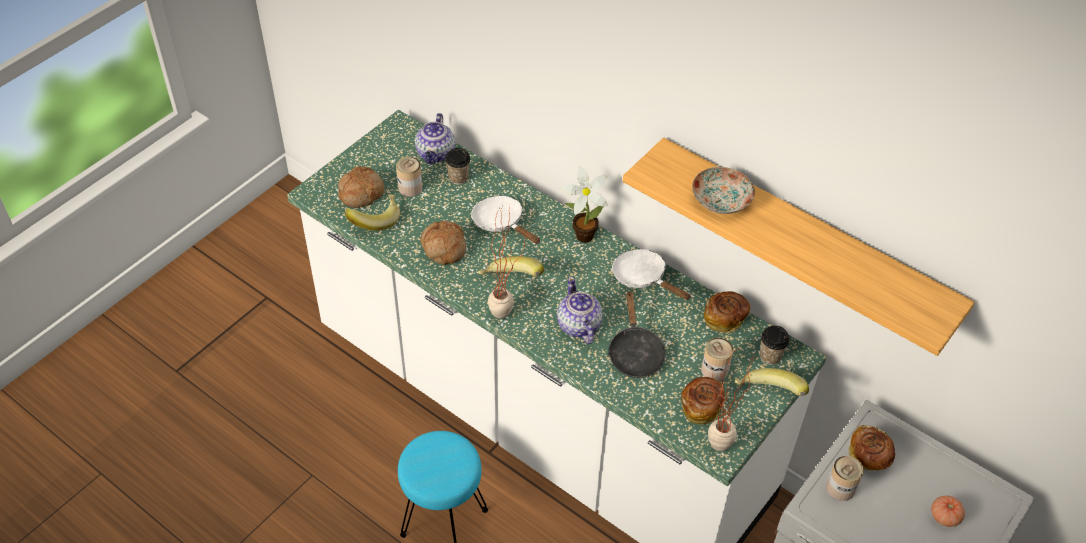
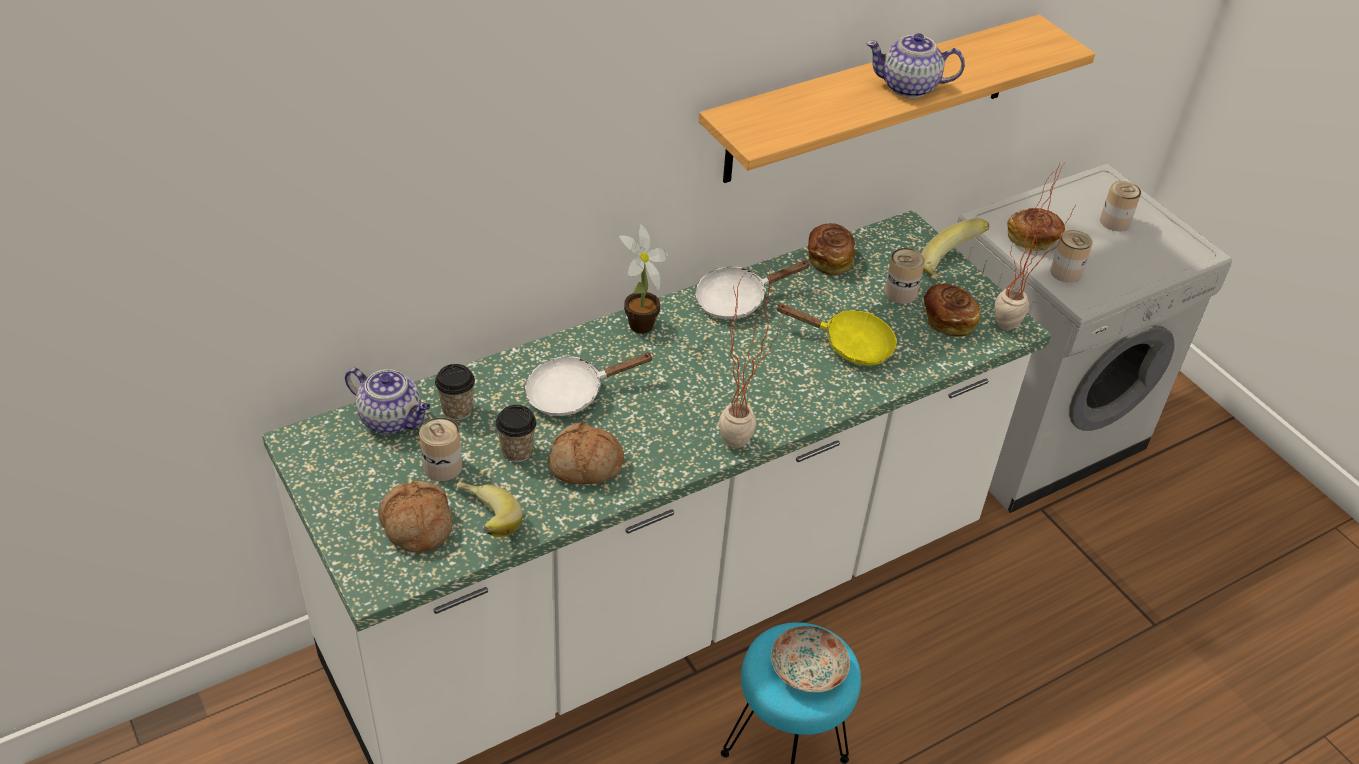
camera: 70 degrees left, 5 degrees down
banana [478,256,544,276] -> none
teapot [557,277,603,344] -> teapot moved to [866,33,965,98]
black frying pan [608,292,667,378] -> yellow frying pan [775,303,897,366]
plate [692,167,755,214] -> plate moved to [771,626,850,693]
cup [760,326,790,365] -> cup moved to [496,405,536,462]
tomato [931,496,965,527] -> can [1100,181,1141,231]

